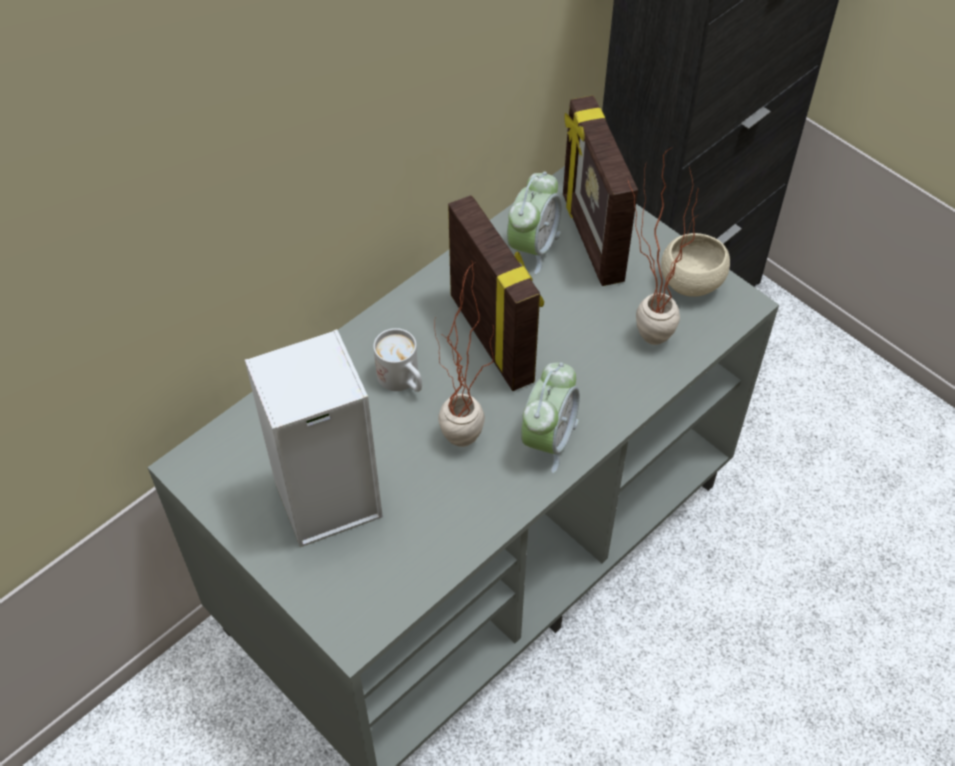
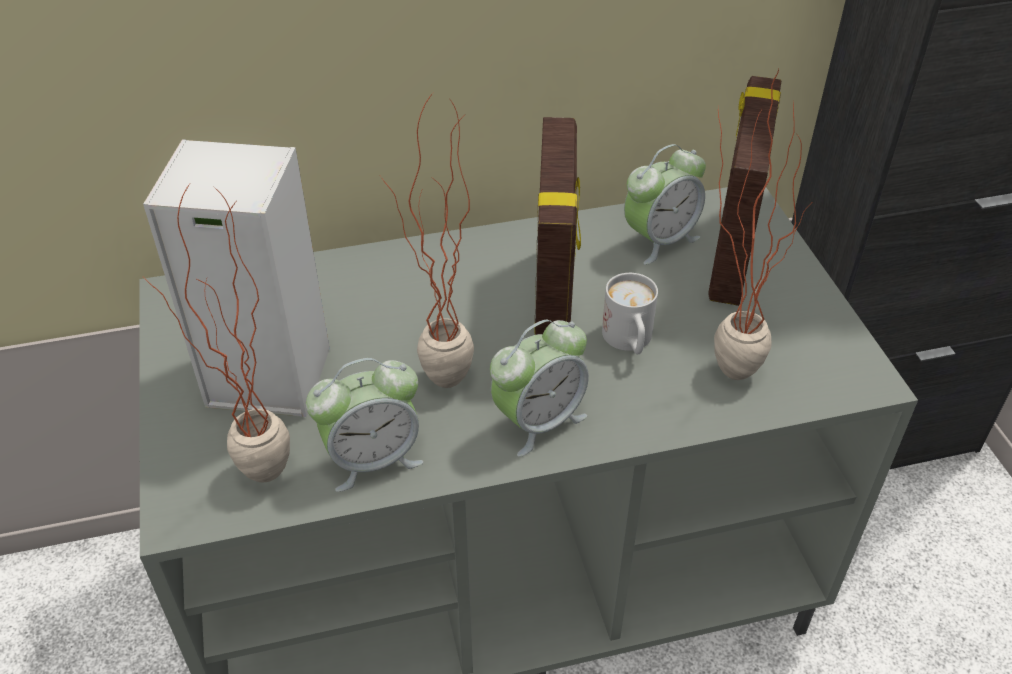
camera: 30 degrees right, 10 degrees down
white mug [373,328,422,392] -> white mug moved to [602,273,658,354]
beige bowl [661,233,730,297] -> none
none -> potted plant [144,184,290,482]
none -> alarm clock [306,358,424,492]

